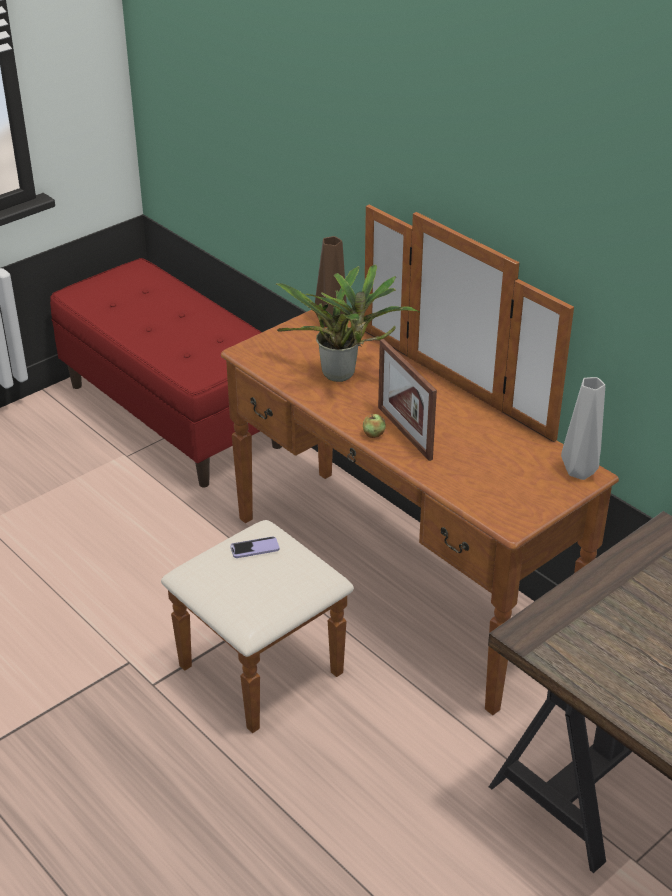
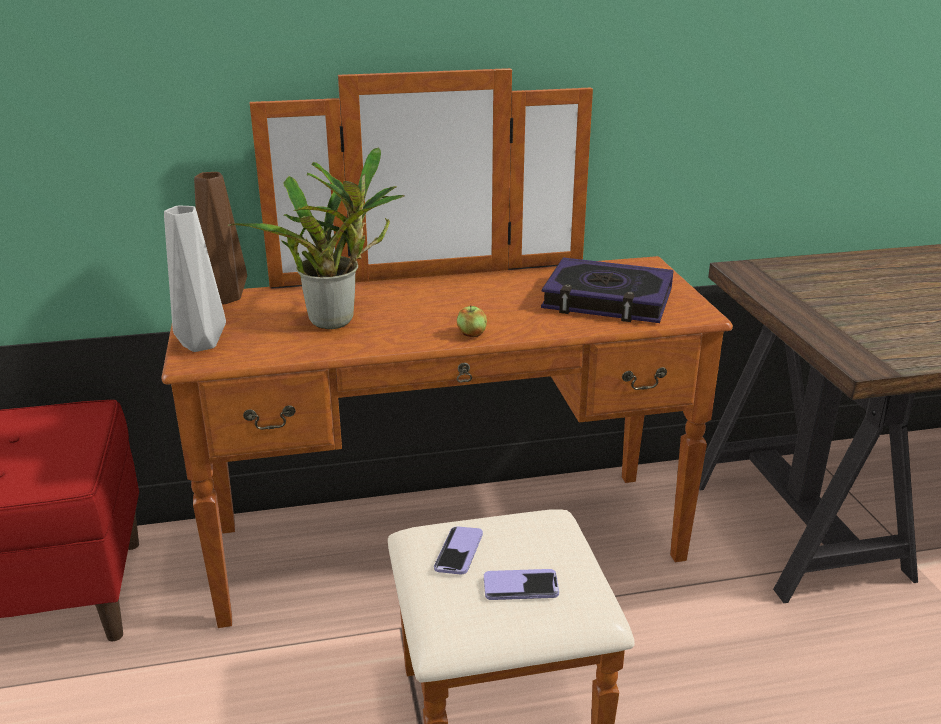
camera: 60 degrees left, 10 degrees down
picture frame [378,339,437,461] -> none
grey vase [561,377,605,480] -> grey vase moved to [164,206,226,352]
none -> phone [484,569,559,600]
none -> book [541,257,673,323]

